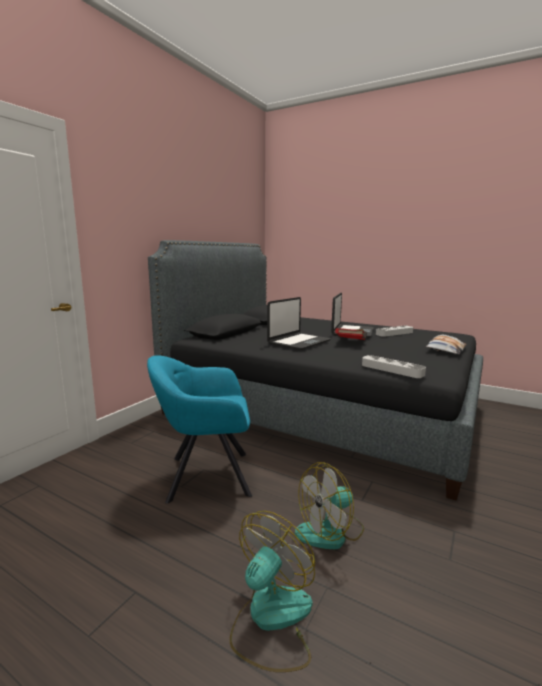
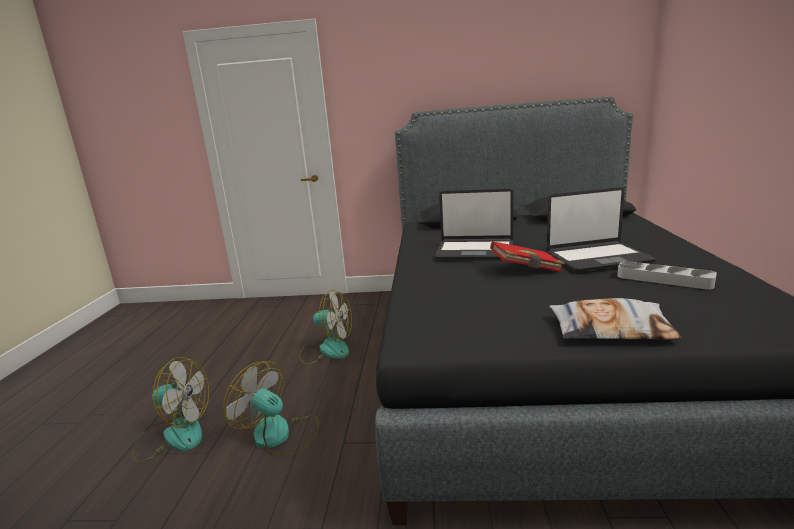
camera: 65 degrees right, 5 degrees up
turquoise armchair [147,355,252,504] -> fan [299,290,352,365]
grey tray [362,355,426,378] -> none

